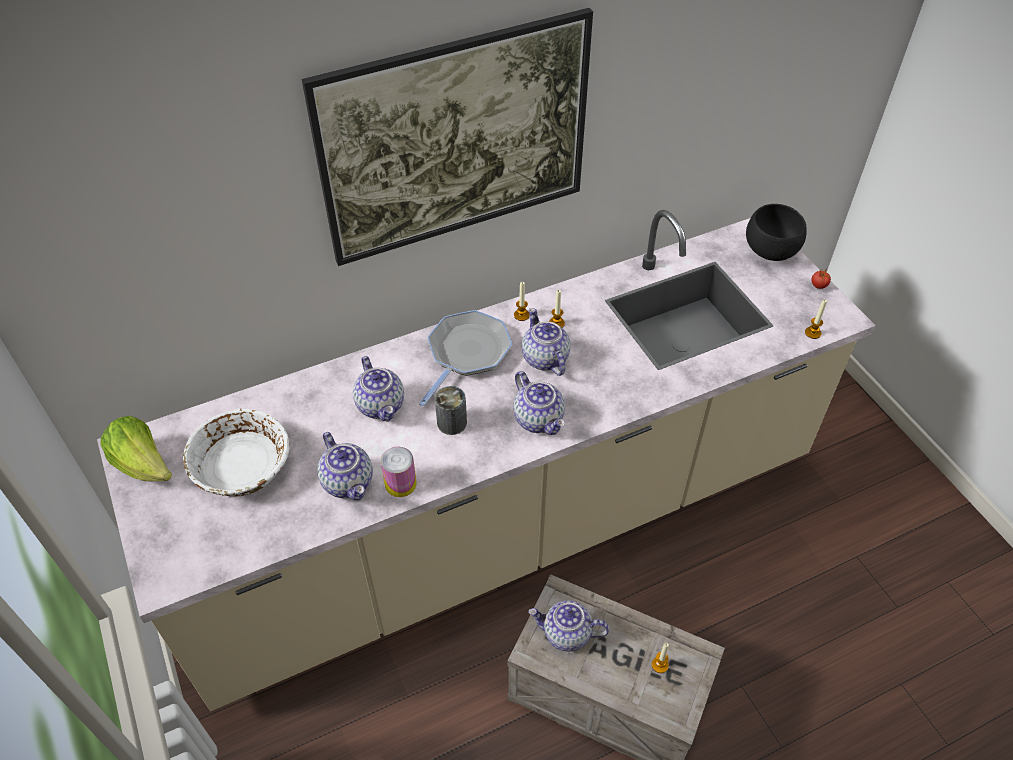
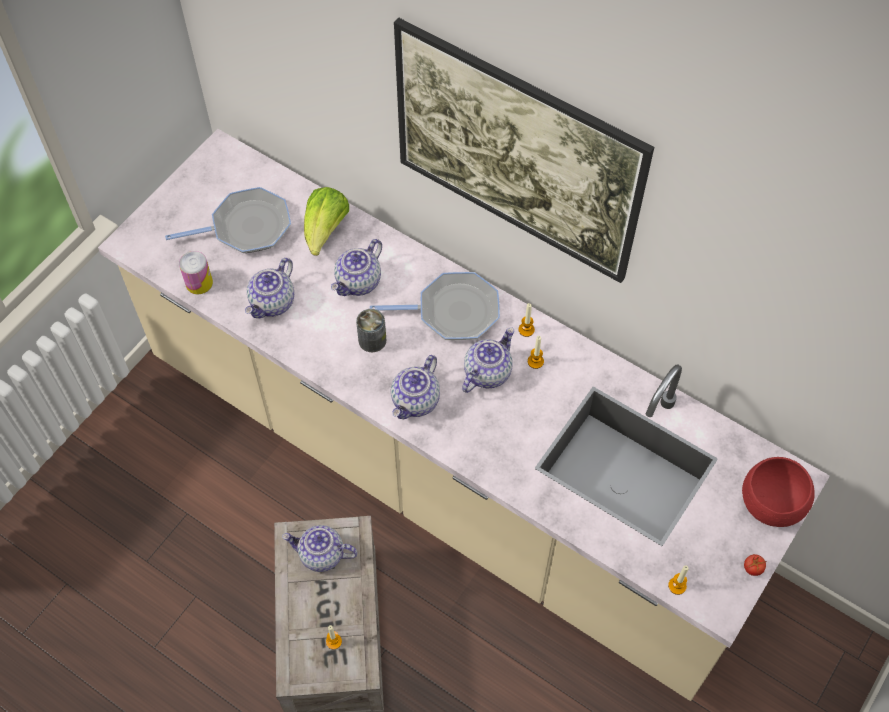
camera: 60 degrees right, 10 degrees up
lettuce [100,416,172,481] -> lettuce moved to [304,187,349,256]
white bowl [183,408,289,496] -> frying pan [165,187,291,253]
can [381,447,416,497] -> can moved to [179,251,213,294]
teapot [528,600,609,652] -> teapot turned 60 degrees counterclockwise [282,525,357,572]
black bowl [746,204,807,261] -> red bowl [742,457,815,527]

